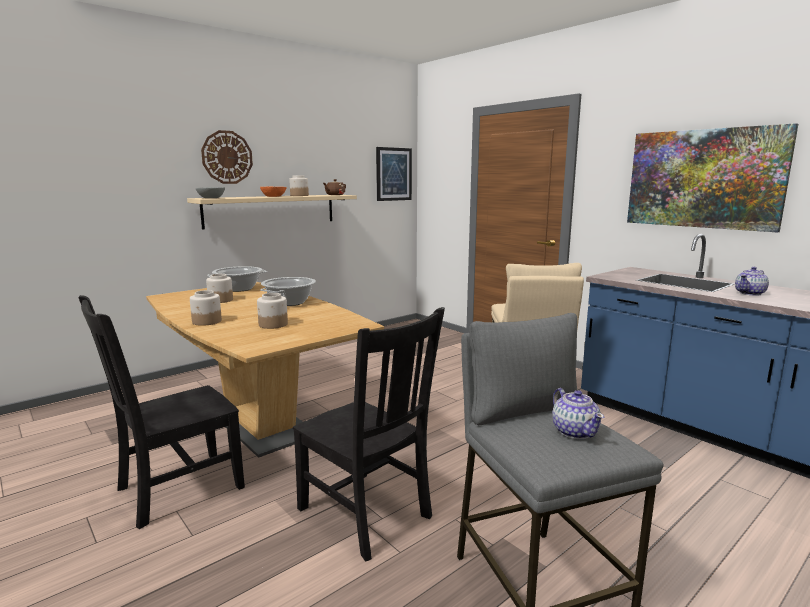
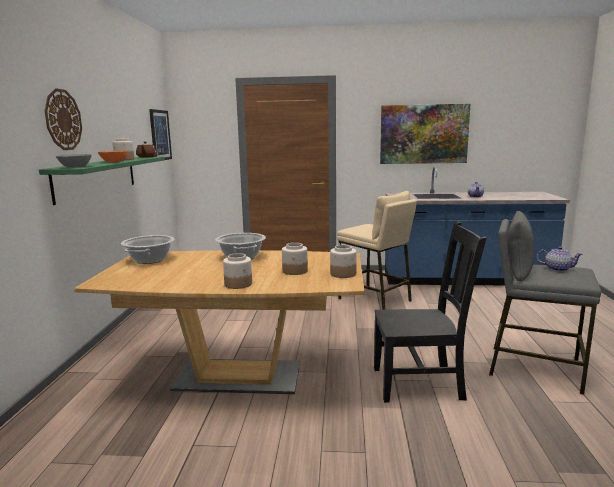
camera: 45 degrees left, 0 degrees up
black chair [78,295,245,529] -> none
beige shelf [187,195,357,230] -> green shelf [39,157,165,205]
jar [206,274,233,303] -> jar moved to [330,245,357,278]

